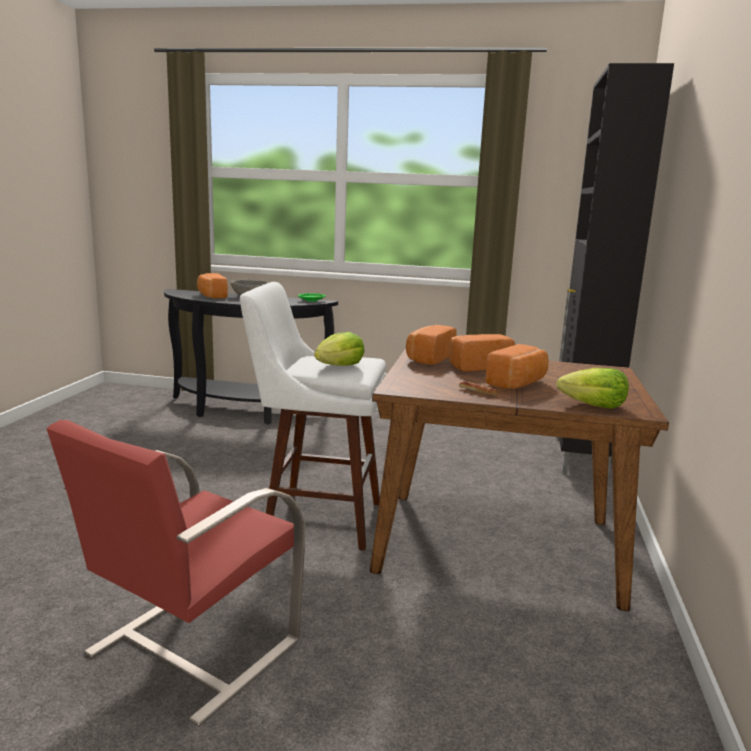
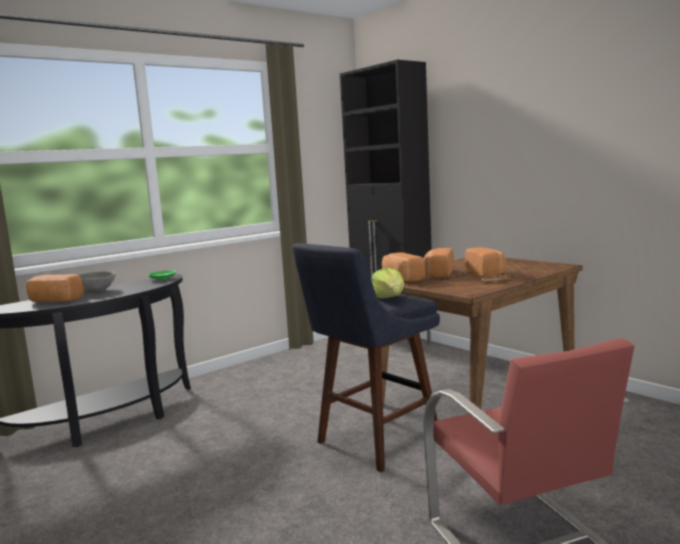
camera: 50 degrees left, 5 degrees down
white stool [240,282,387,551] -> blue stool [292,243,440,473]
lettuce [557,368,629,409] -> none

